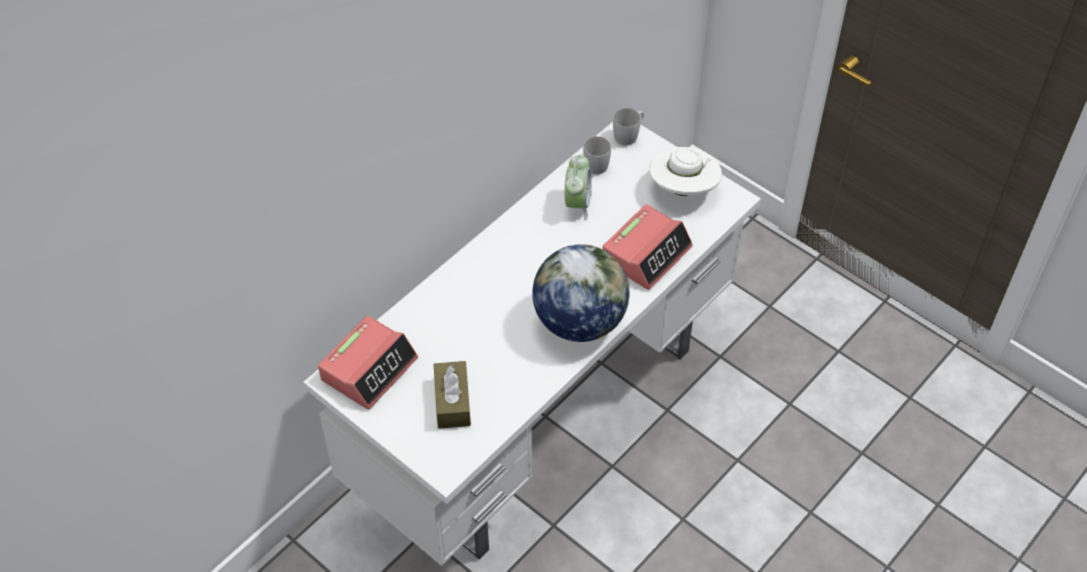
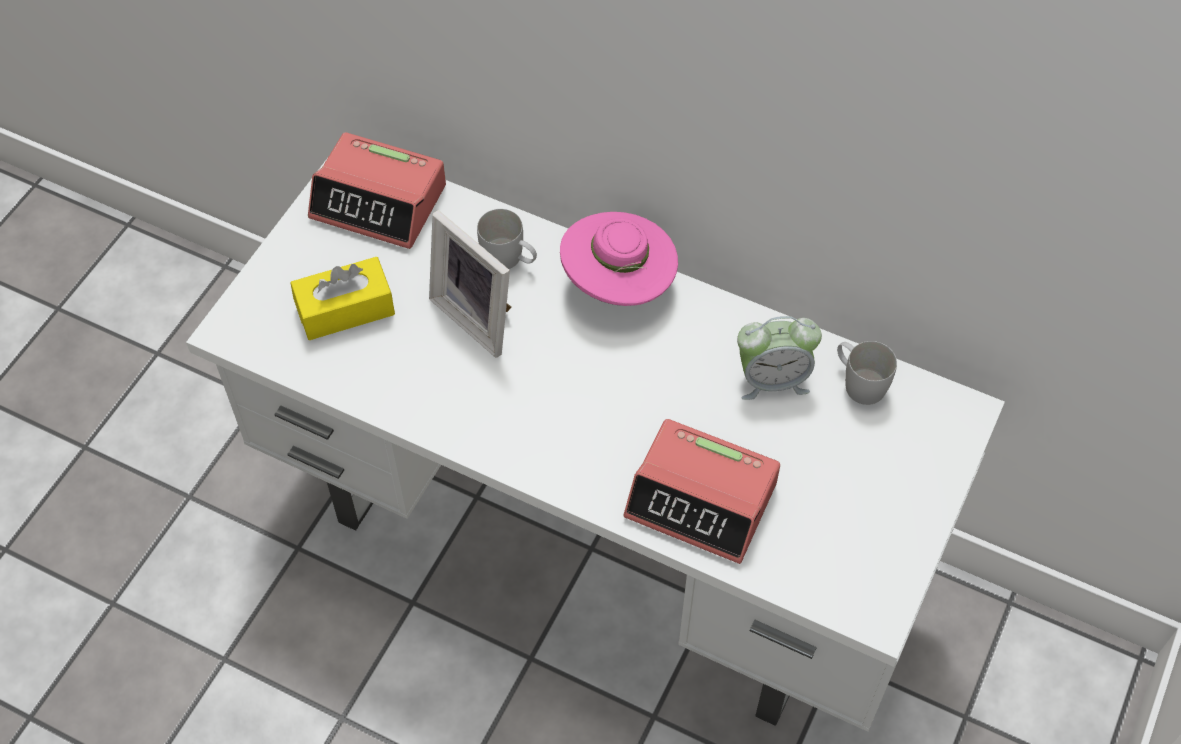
camera: 75 degrees right, 5 degrees up
brown tissue box [434,361,471,429] -> yellow tissue box [290,257,395,340]
globe [532,244,630,342] -> none
white mug [613,108,644,145] -> white mug moved to [477,209,537,269]
white hat [650,147,722,196] -> none
none -> picture frame [429,210,512,358]
none -> pink hat [560,212,678,306]

